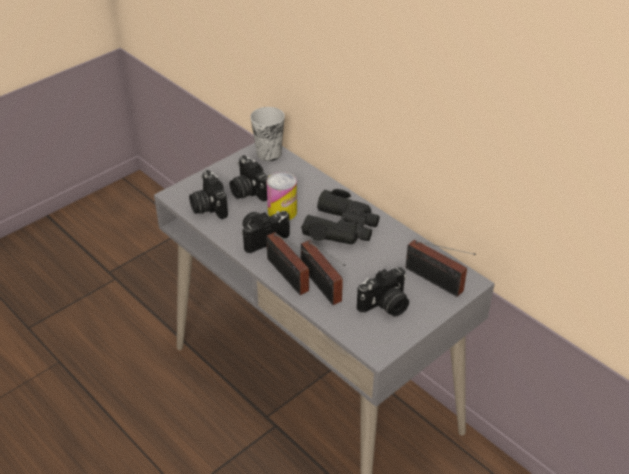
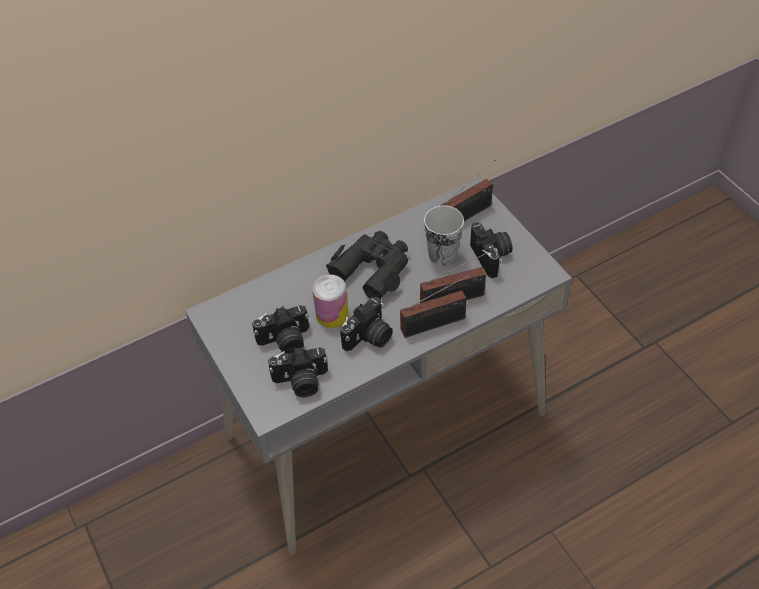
camera: 75 degrees left, 10 degrees up
camera [241,211,290,253] -> camera turned 120 degrees counterclockwise [340,296,393,351]
cup [250,107,285,161] -> cup moved to [424,205,464,266]

